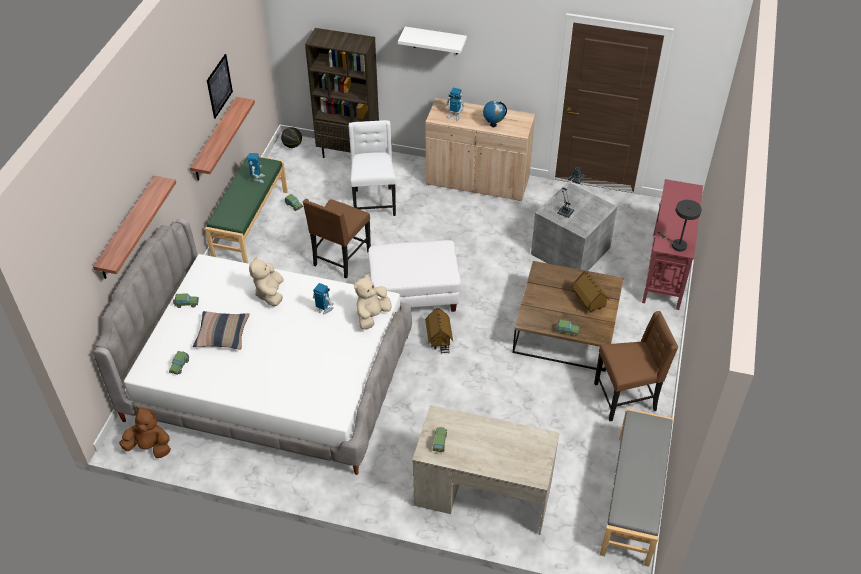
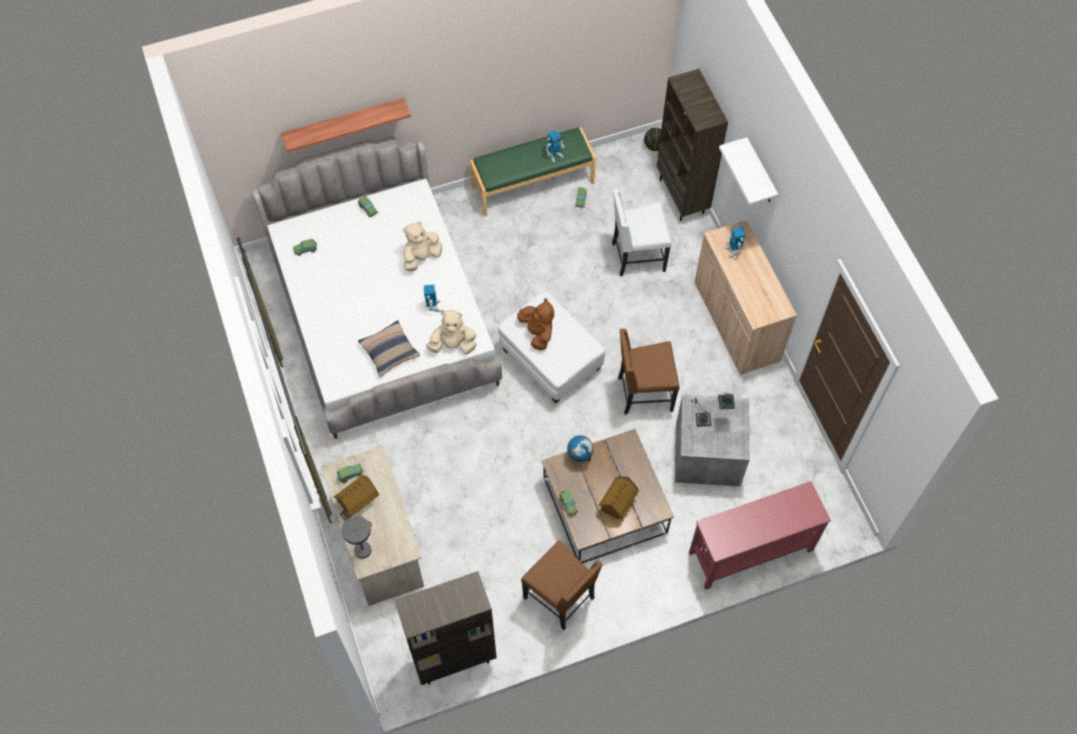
camera: 55 degrees right, 15 degrees up
brown plush toy [119,407,171,458] -> brown plush toy moved to [517,298,554,351]
shelf [190,97,255,181] -> none
pillow [193,311,250,350] -> pillow moved to [358,320,420,377]
picture [207,54,233,119] -> none
brown chair [303,199,371,279] -> brown chair moved to [618,329,680,415]
white chair [349,120,396,216] -> white chair turned 150 degrees counterclockwise [612,189,671,276]
toy house [425,307,453,354] -> toy house moved to [333,475,379,520]
globe [483,101,507,127] -> globe moved to [567,436,594,462]
grey bench [600,408,673,567] -> brown bookcase [394,571,497,685]
grey table lamp [658,200,702,252] -> grey table lamp moved to [342,516,372,559]

